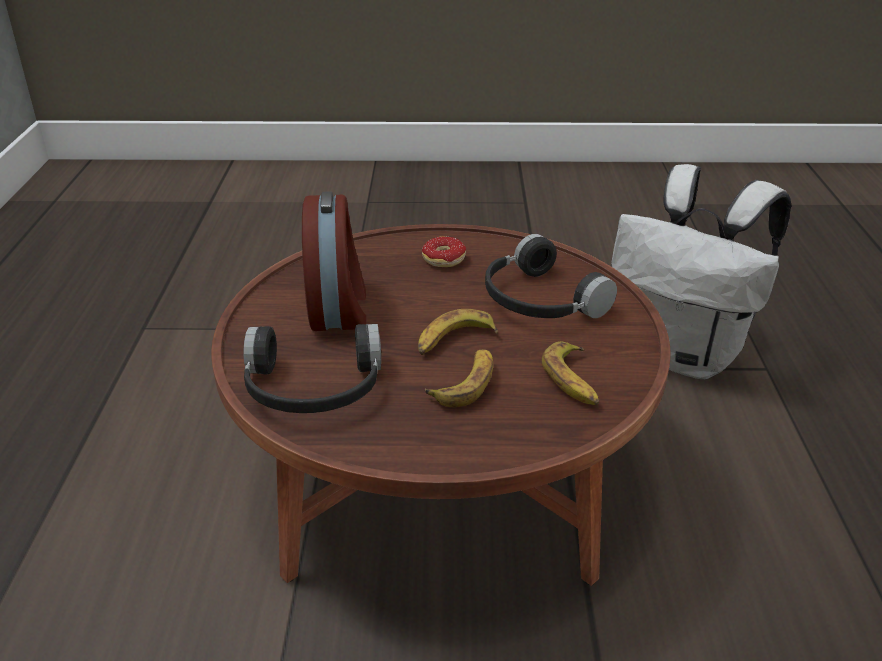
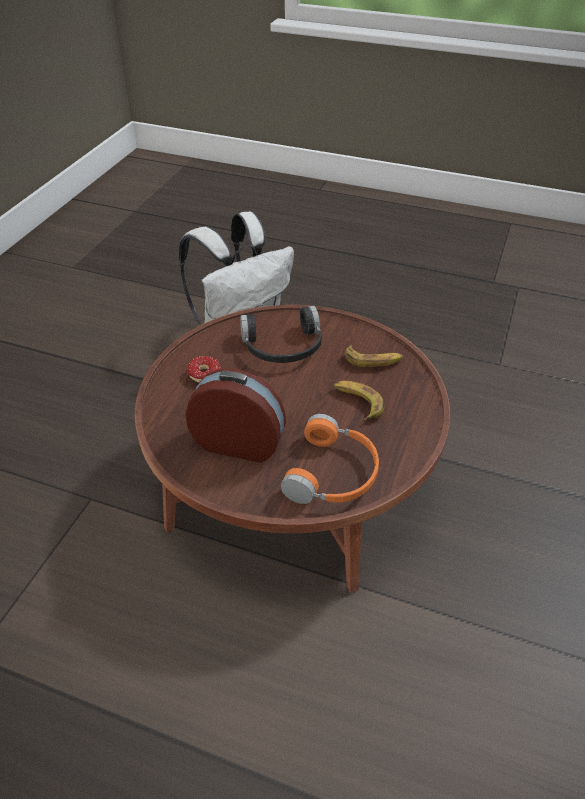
camera: 70 degrees left, 10 degrees up
black headphones [243,324,381,413] -> orange headphones [281,414,379,504]
banana [418,309,498,355] -> none

